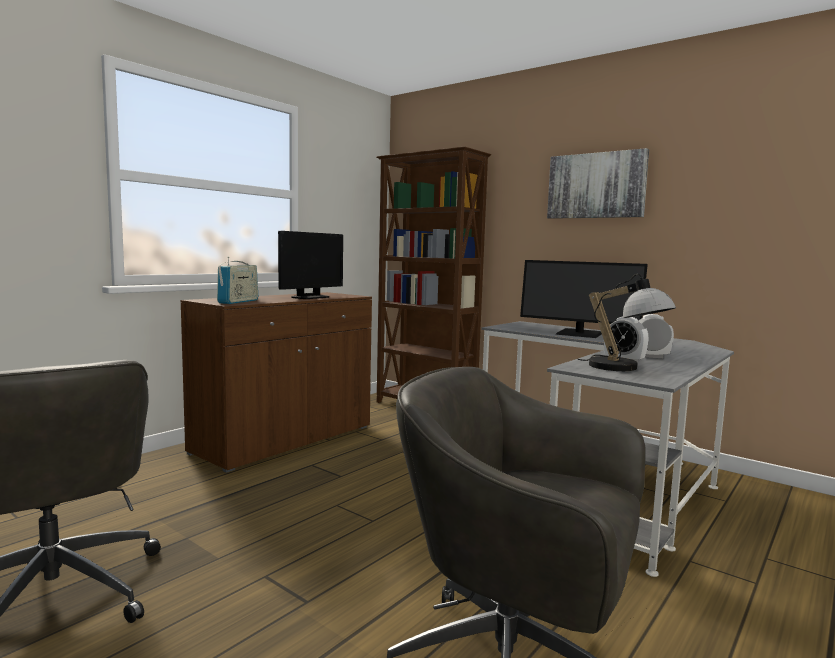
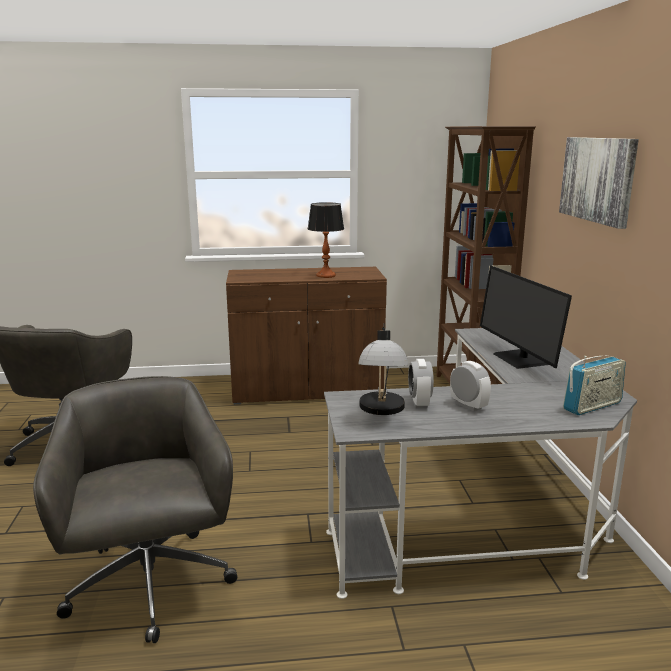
camera: 45 degrees right, 10 degrees up
radio [217,257,258,304] -> radio moved to [563,356,626,415]
monitor [278,231,343,299] -> table lamp [307,202,344,278]

